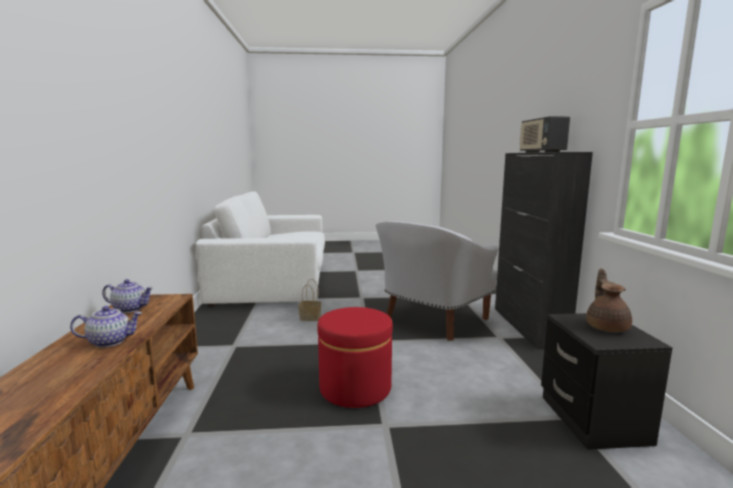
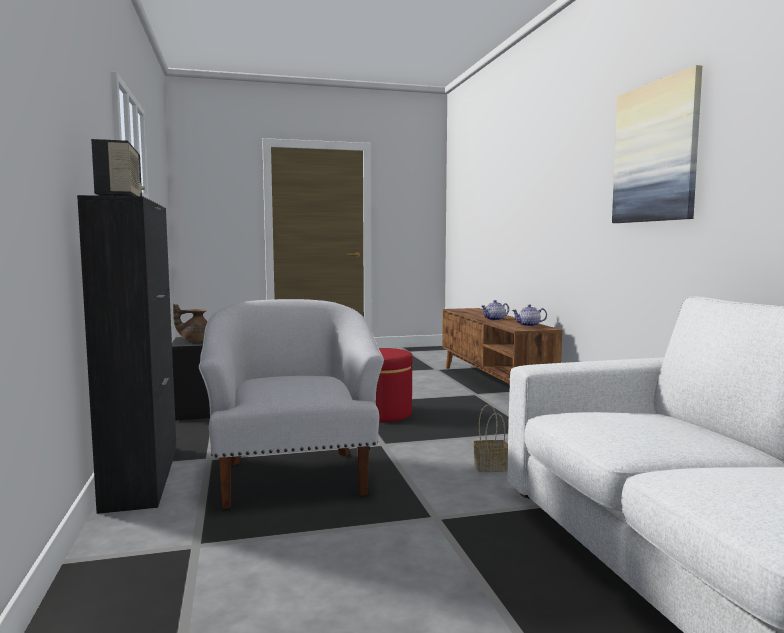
camera: 170 degrees right, 5 degrees down
white armchair [375,221,499,340] -> white armchair turned 45 degrees counterclockwise [199,299,384,509]
brown teapot [586,268,632,332] -> brown teapot turned 75 degrees clockwise [173,303,208,342]
none -> picture [612,65,702,223]

